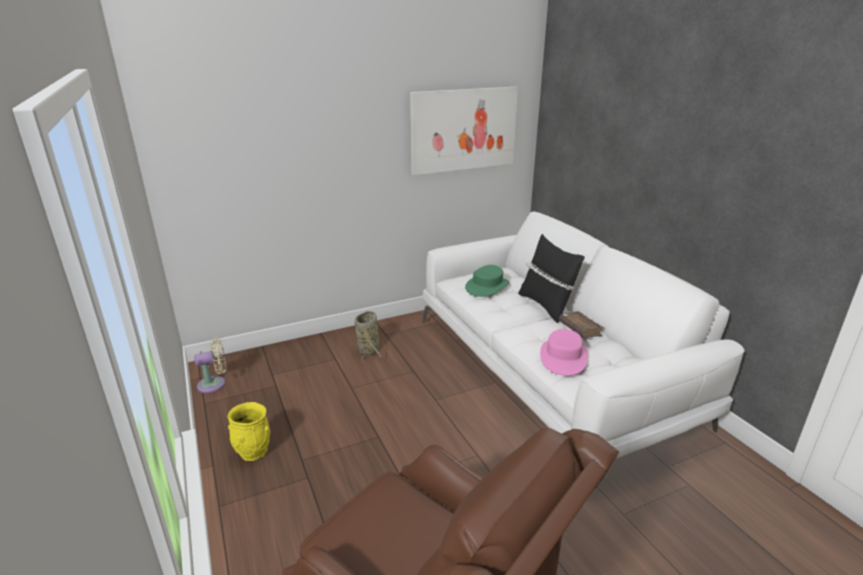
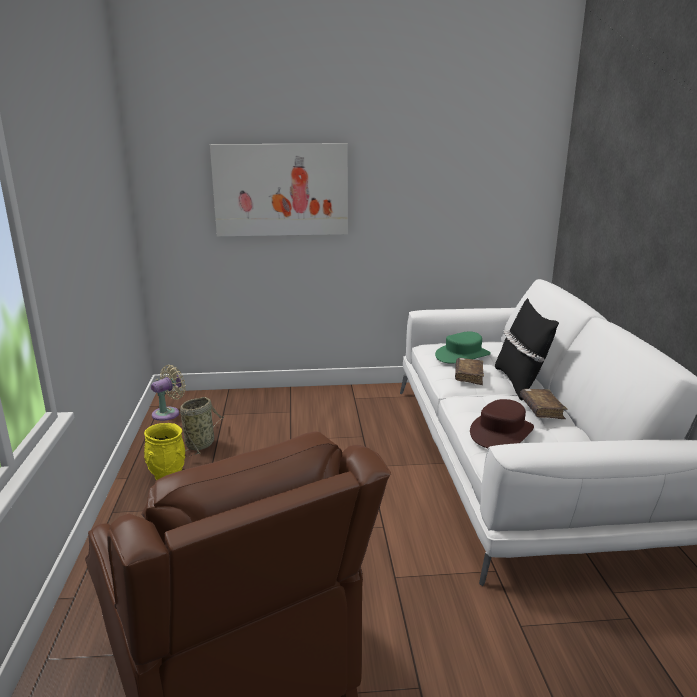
camera: 20 degrees right, 5 degrees down
beige fan [194,338,227,393] -> beige fan turned 45 degrees counterclockwise [151,365,186,421]
basket [355,311,381,363] -> basket moved to [180,397,224,456]
picture [410,87,518,175] -> picture moved to [210,144,348,236]
pink hat [540,329,588,376] -> brown hat [470,399,534,448]
none -> brown book [455,358,484,385]

